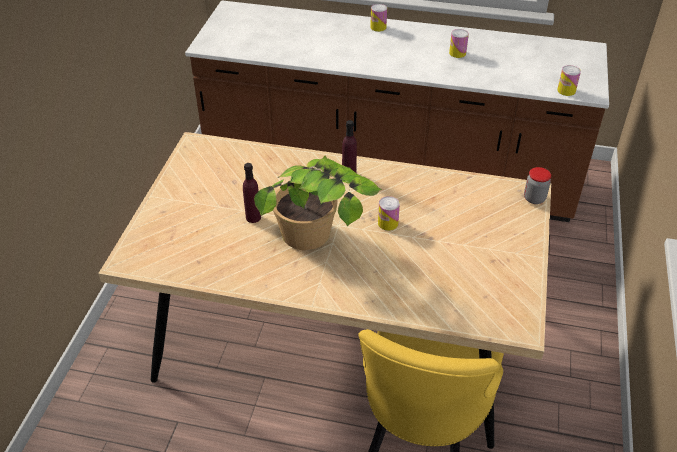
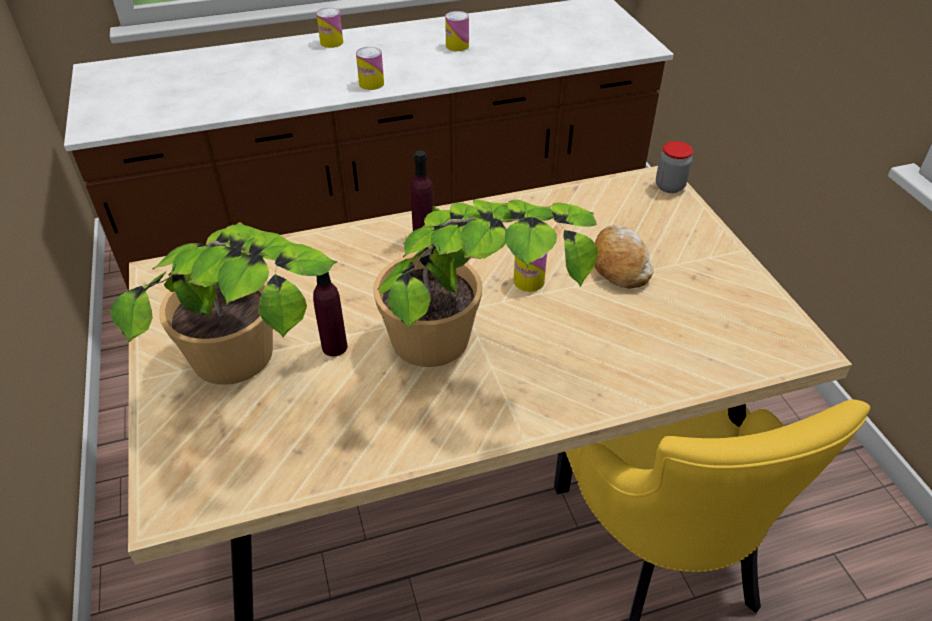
camera: 30 degrees left, 0 degrees up
can [557,65,581,96] -> can moved to [356,47,384,90]
none -> potted plant [110,222,337,385]
none -> bread [595,225,654,289]

